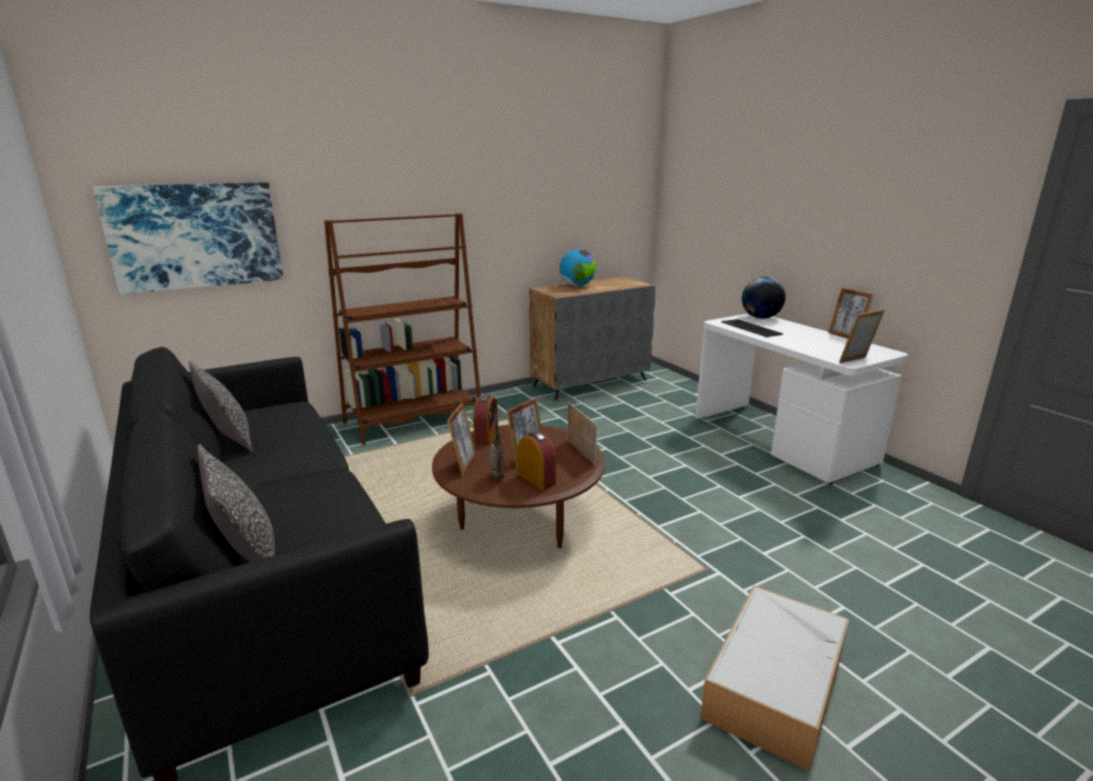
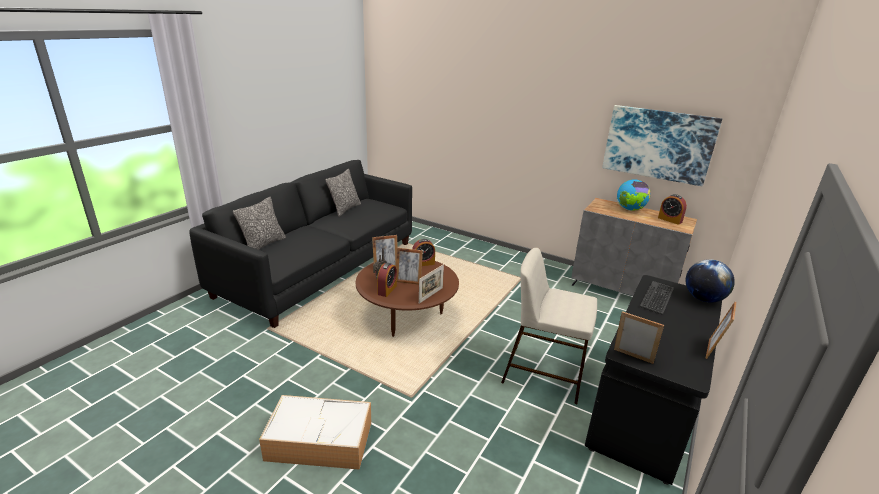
camera: 60 degrees right, 5 degrees up
picture [93,182,283,295] -> picture moved to [602,105,722,187]
brown bookcase [324,213,481,445] -> none
white desk [695,313,908,485] -> black desk [585,275,722,485]
none -> beige stool [501,248,597,404]
none -> alarm clock [658,194,687,225]

